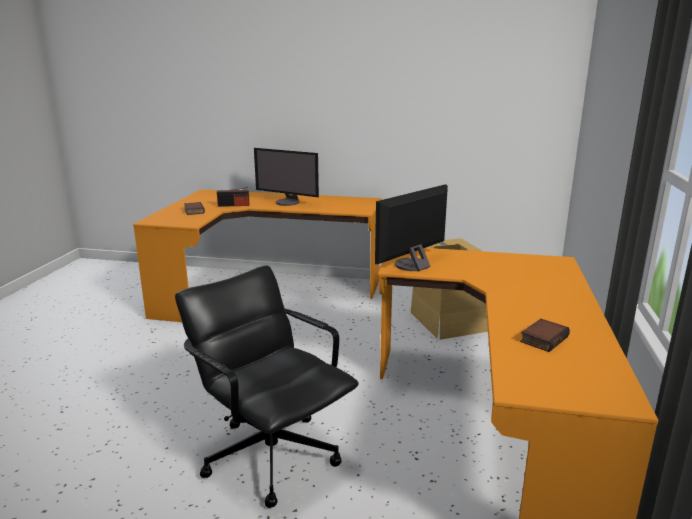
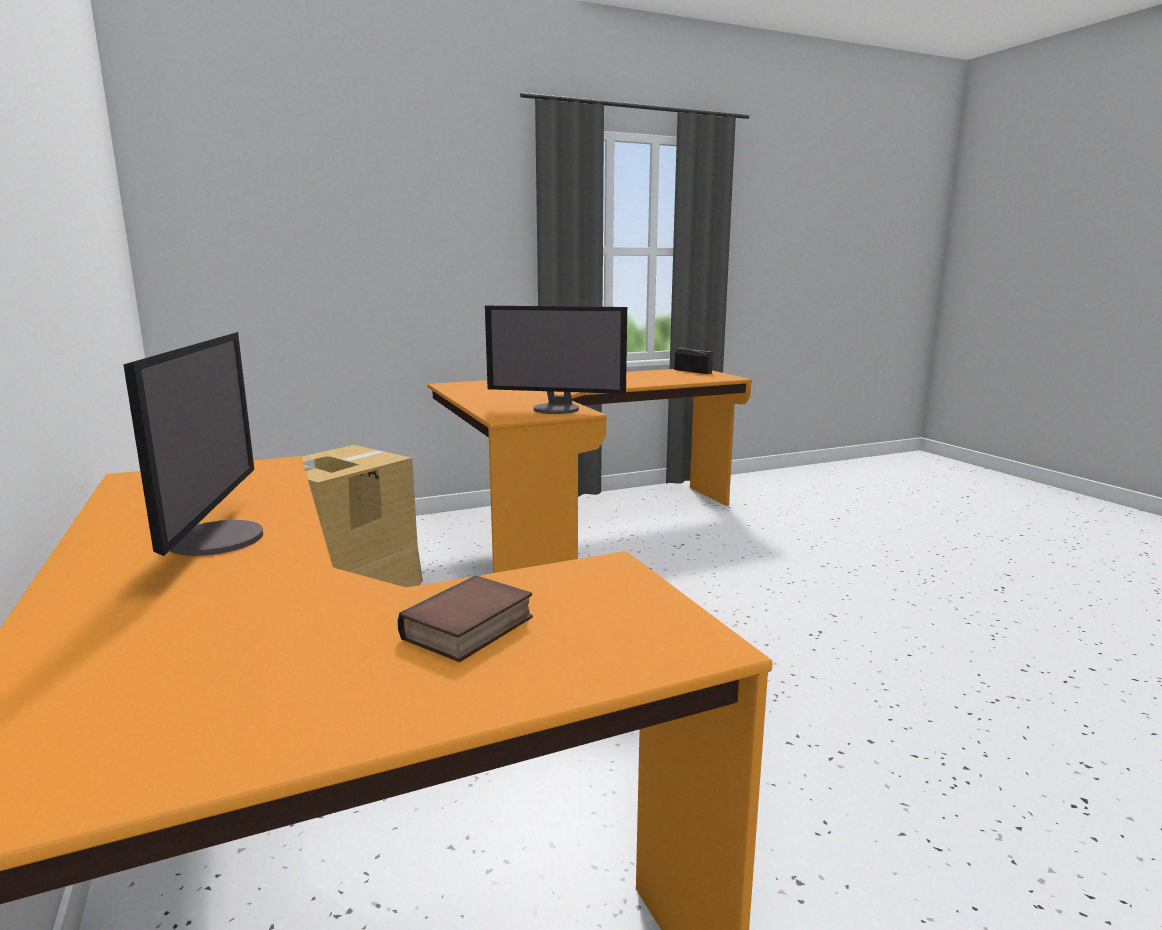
camera: 125 degrees left, 5 degrees down
black office chair [175,265,359,508] -> none
radio [217,187,249,207] -> radio moved to [674,345,713,374]
book [520,319,570,352] -> none

